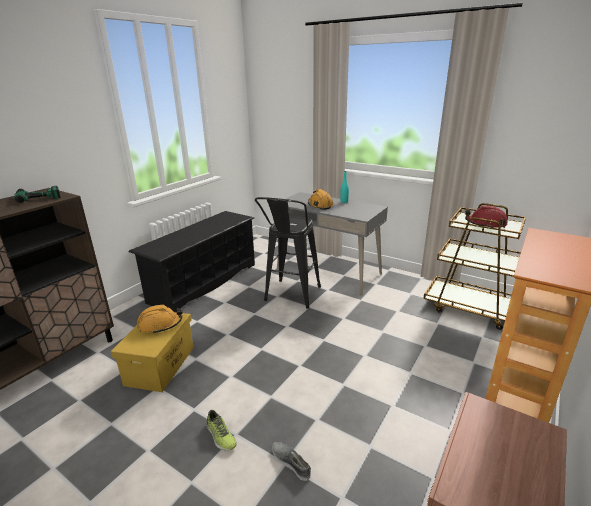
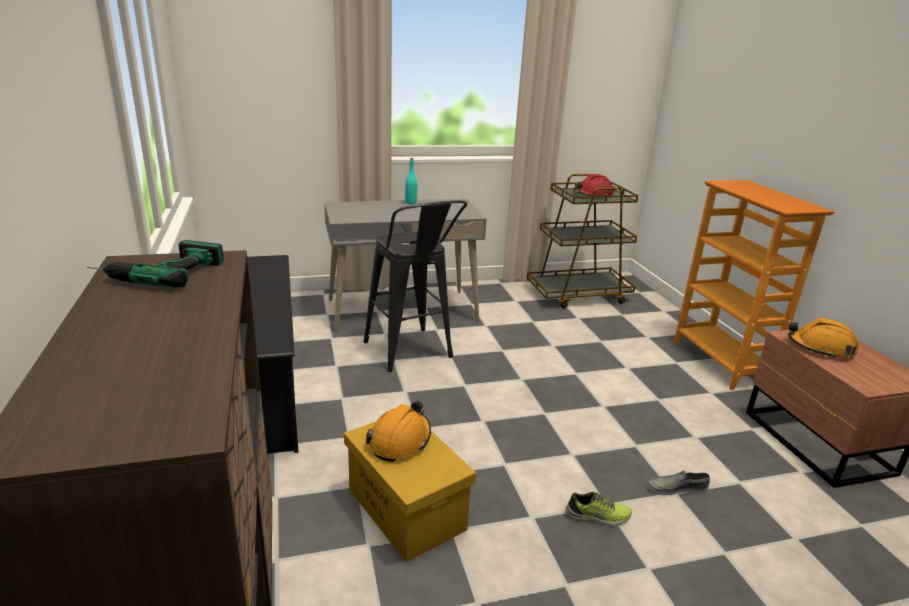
camera: 50 degrees left, 0 degrees up
orange hard hat [308,189,333,210] -> orange hard hat moved to [788,318,858,358]

